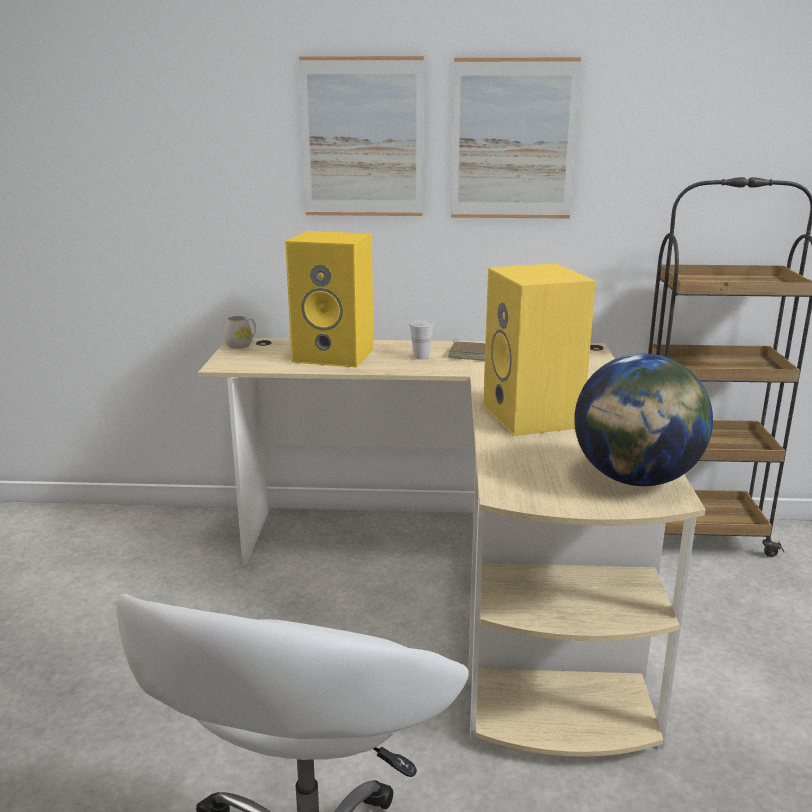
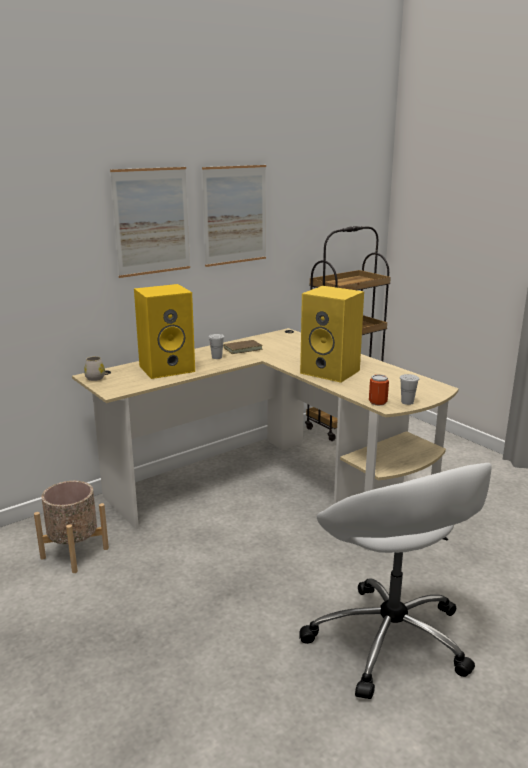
camera: 40 degrees left, 0 degrees up
globe [574,354,713,486] -> none
none -> beige planter [34,481,109,573]
none -> can [369,374,389,406]
none -> white cup [400,374,419,405]

